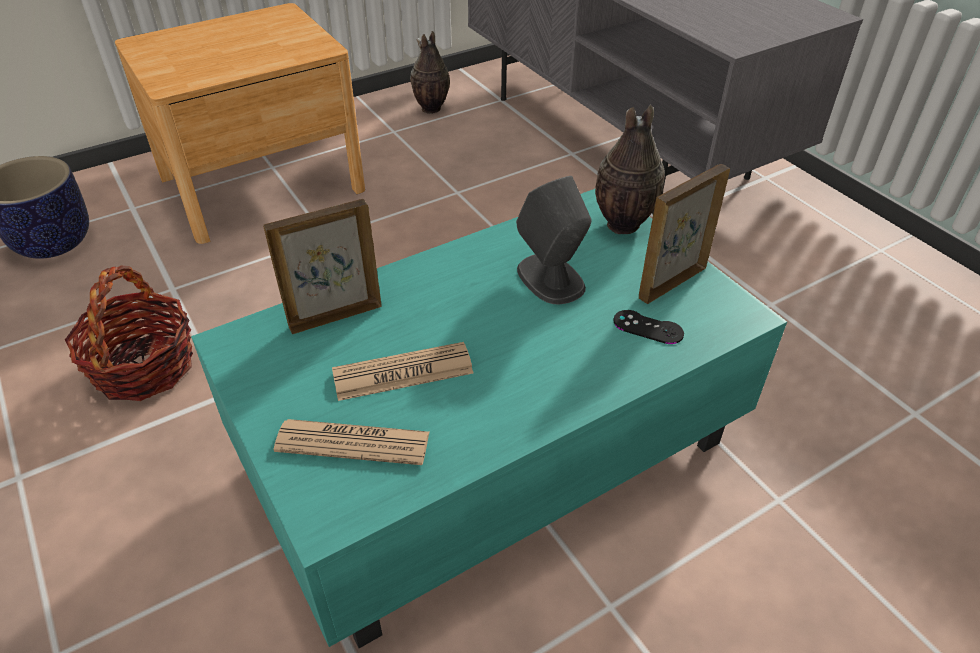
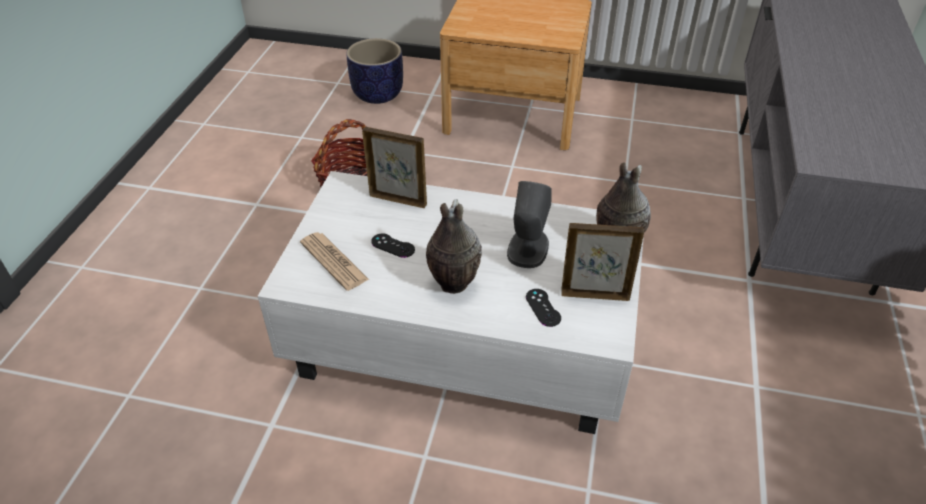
camera: 45 degrees right, 0 degrees up
turquoise coffee table [191,189,787,648] -> white coffee table [258,171,644,434]
newspaper [332,342,473,401] -> black game controller [371,234,415,258]
vase [410,31,450,114] -> vase moved to [426,199,482,294]

